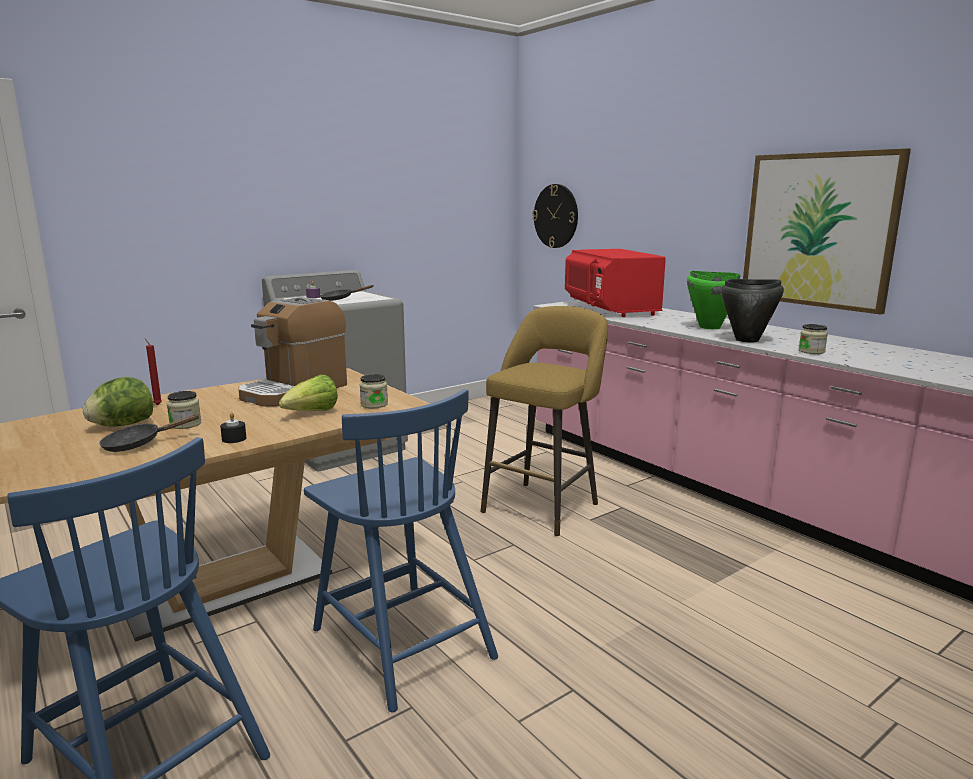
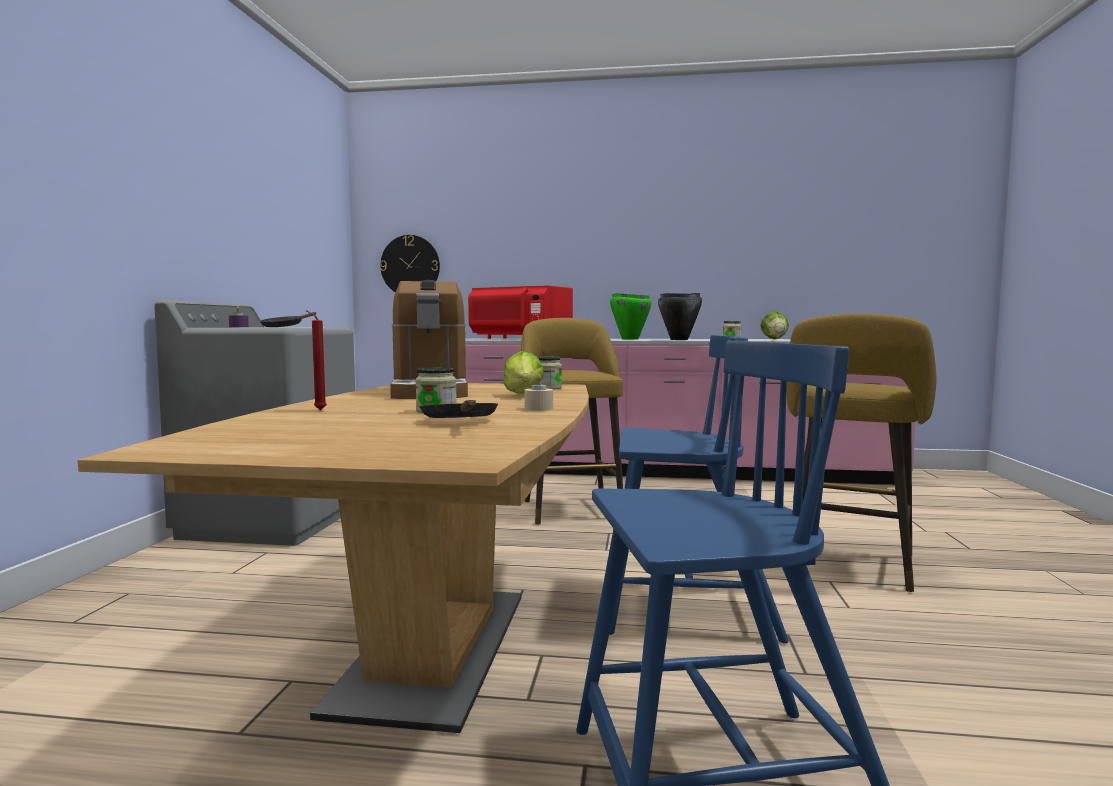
camera: 45 degrees left, 10 degrees down
lettuce [83,377,153,427] -> lettuce moved to [761,311,789,339]
black frying pan [99,414,200,452] -> black frying pan turned 150 degrees clockwise [420,400,498,418]
black candle [220,413,246,443] -> beige candle [525,374,553,411]
picture [743,148,911,315] -> none
none -> yellow stool [786,313,936,592]

